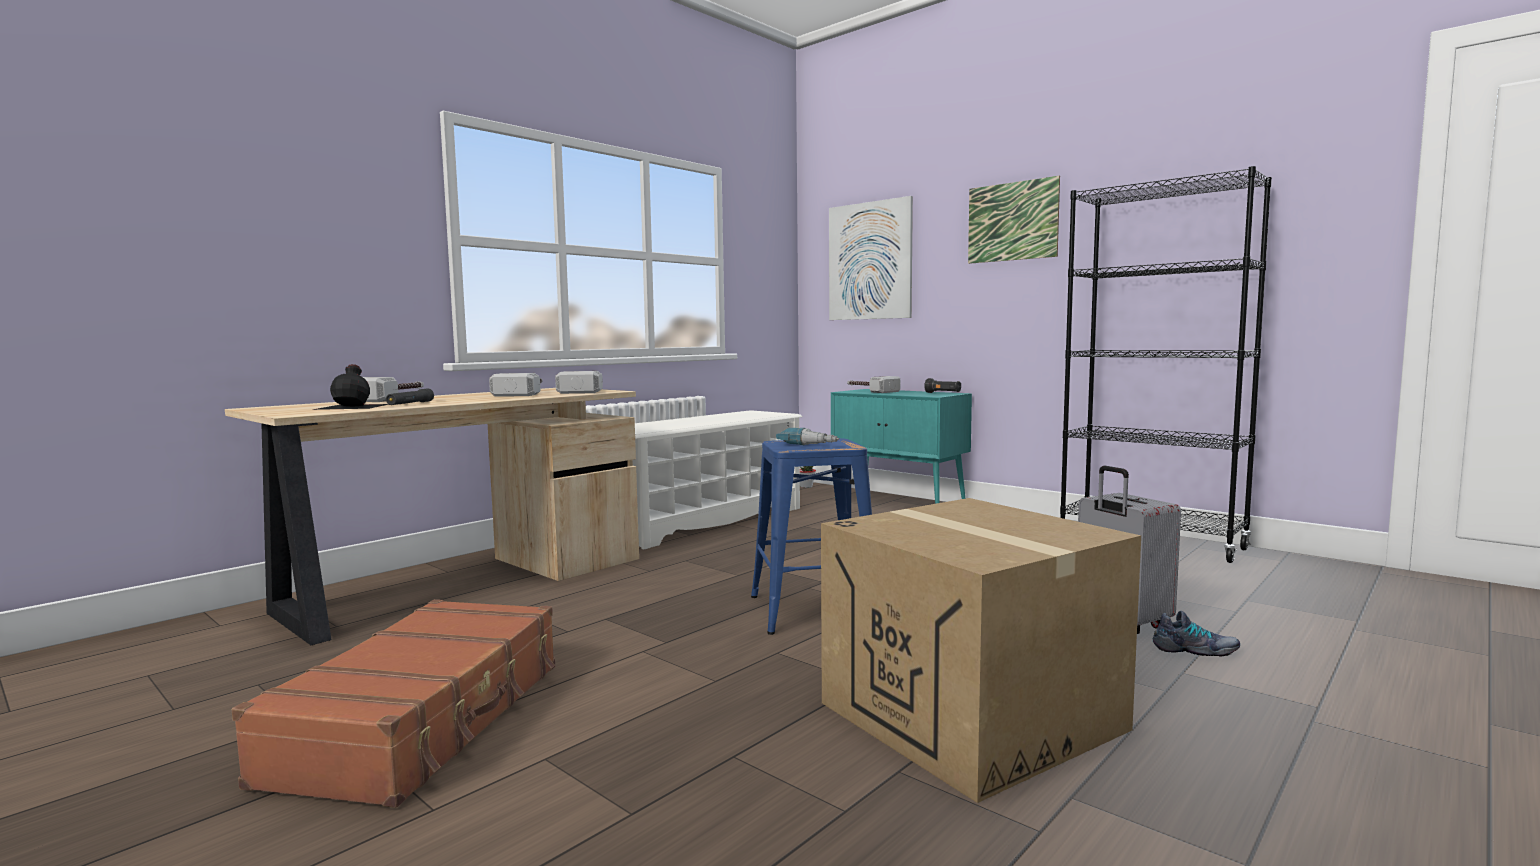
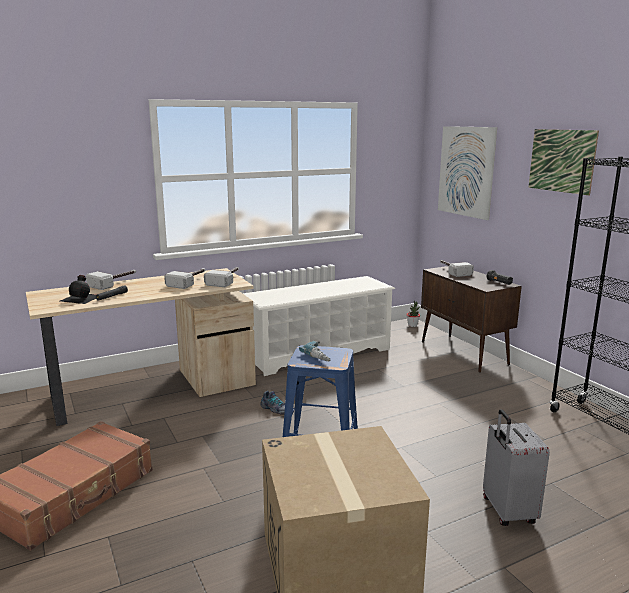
camera: 20 degrees right, 10 degrees up
turquoise cabinet [831,389,972,504] -> brown cabinet [421,266,522,373]
shoe [1153,611,1240,657] -> shoe moved to [261,391,294,415]

